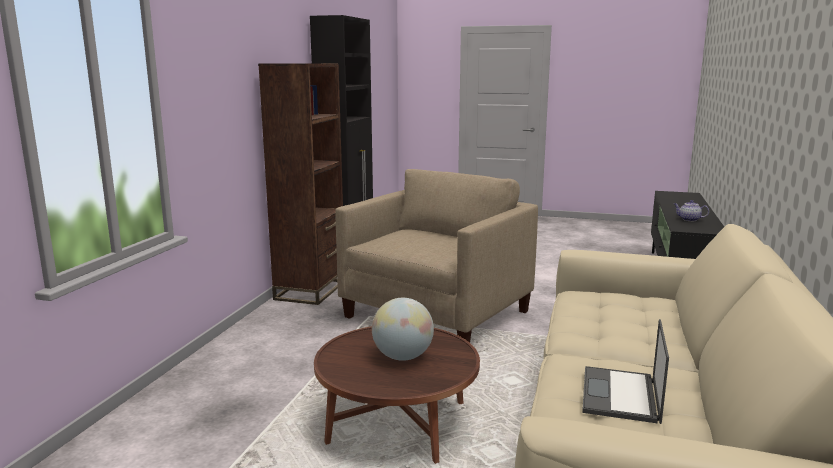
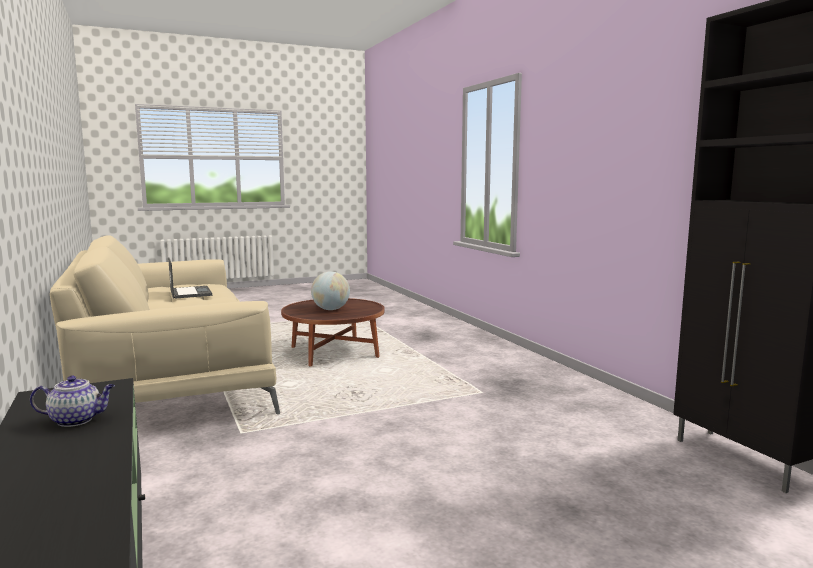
camera: 140 degrees right, 5 degrees down
brown bookcase [258,63,343,305] -> none
beige armchair [335,169,538,343] -> none

